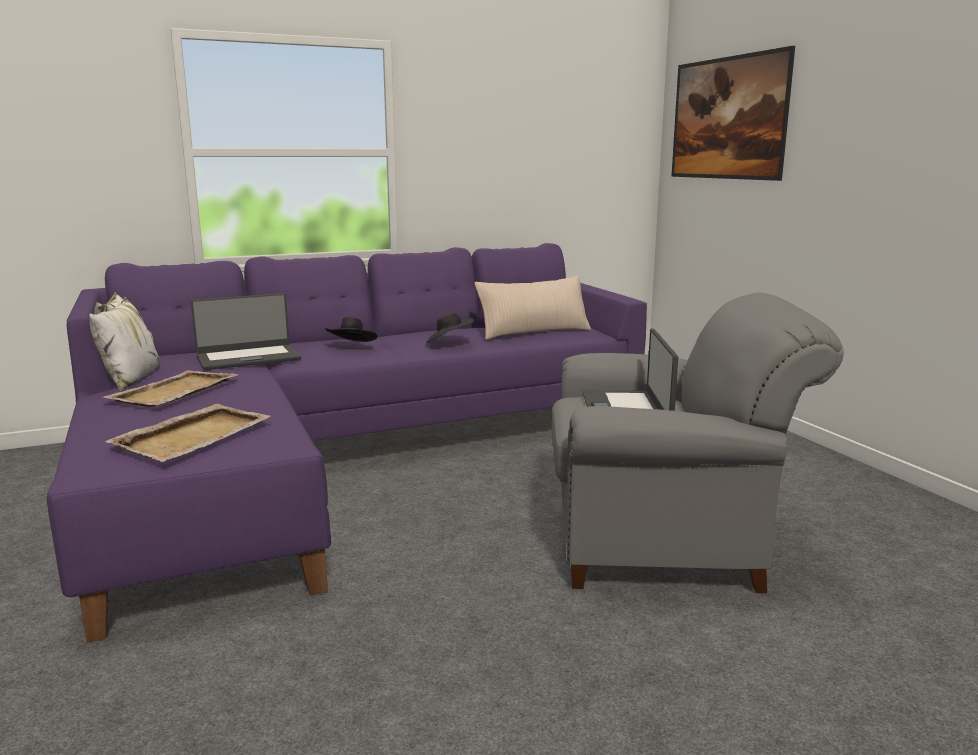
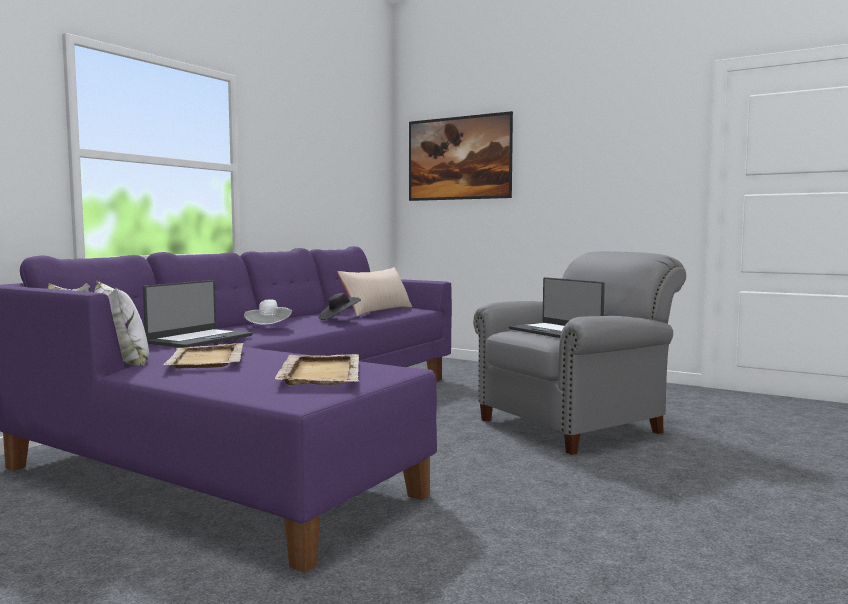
camera: 35 degrees left, 10 degrees down
black hat [324,317,377,342] -> white hat [244,300,292,324]

